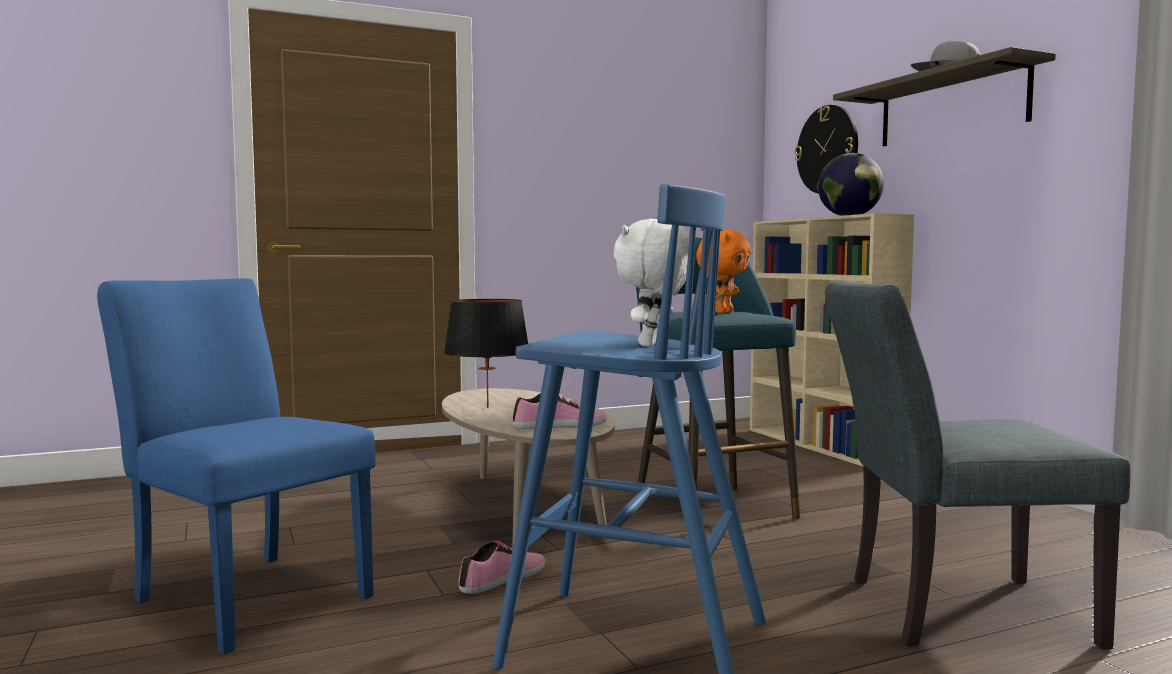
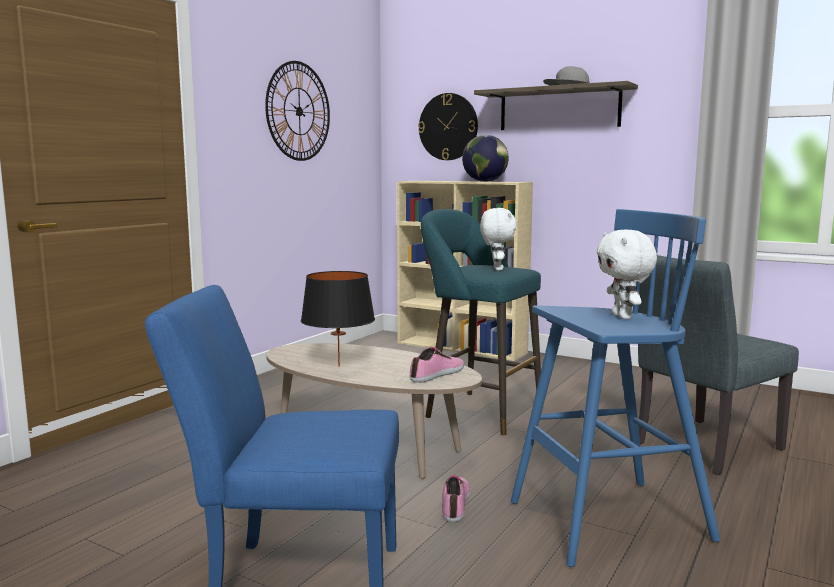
camera: 35 degrees left, 5 degrees up
orange plush toy [696,229,751,313] -> white plush toy [480,208,517,271]
none -> wall clock [265,61,330,161]

